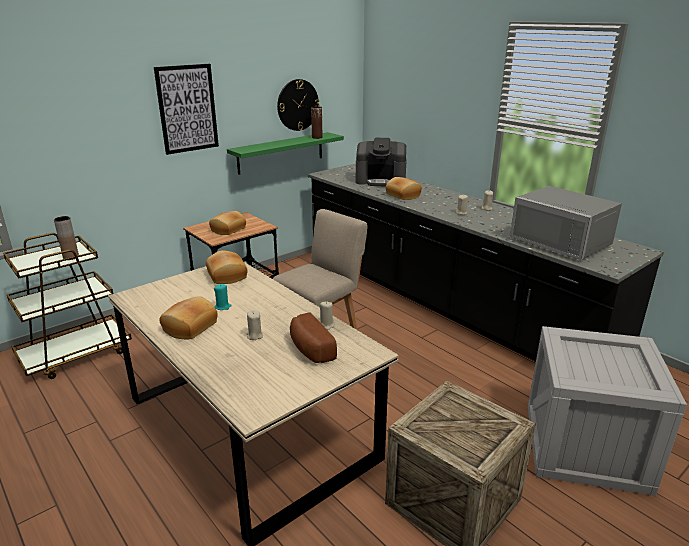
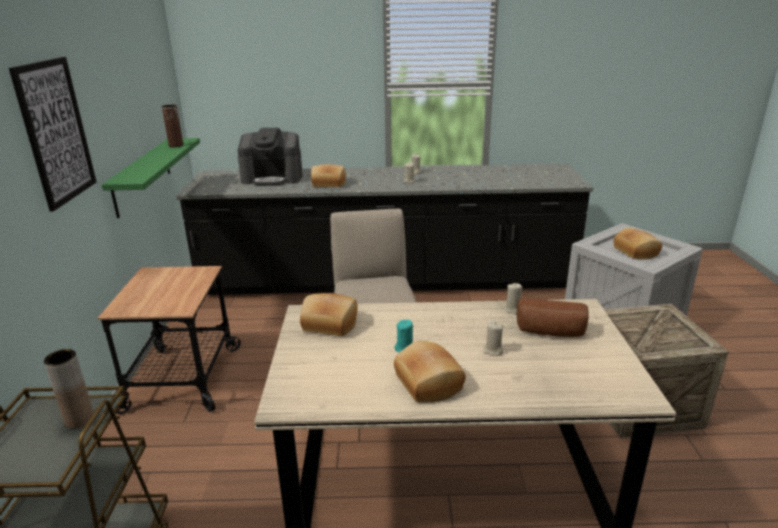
camera: 50 degrees left, 0 degrees up
bread [209,211,246,235] -> bread moved to [614,228,662,260]
wall clock [277,79,319,131] -> none
coffee machine [356,138,407,186] -> coffee machine turned 45 degrees clockwise [238,128,303,186]
grey microwave [510,186,622,260] -> none

